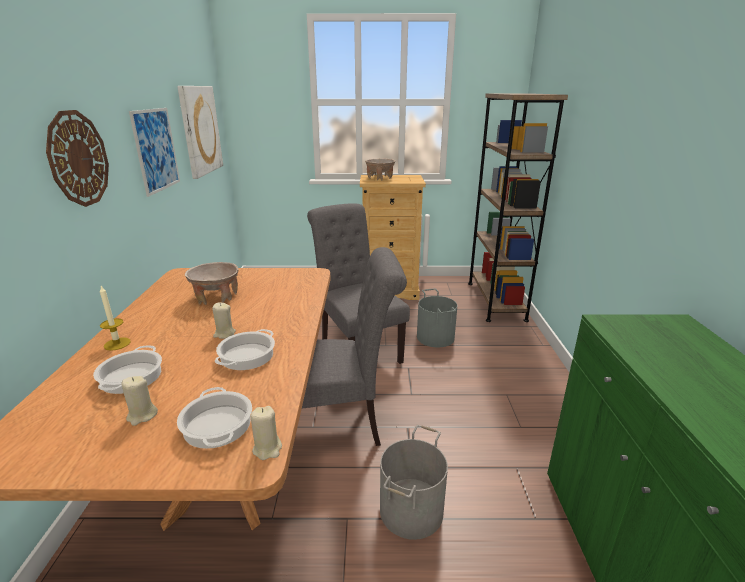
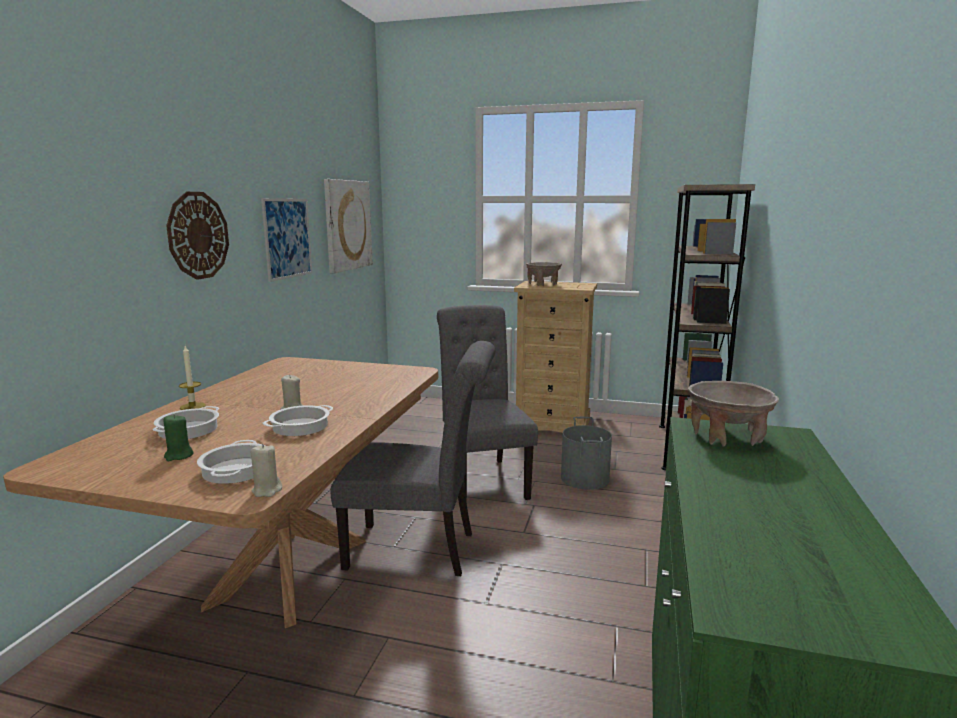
camera: 15 degrees right, 10 degrees down
beige candle [122,376,158,426] -> green candle [164,414,194,461]
beige bowl [185,262,239,305] -> beige bowl moved to [688,381,779,446]
grey bucket [380,425,448,540] -> none

